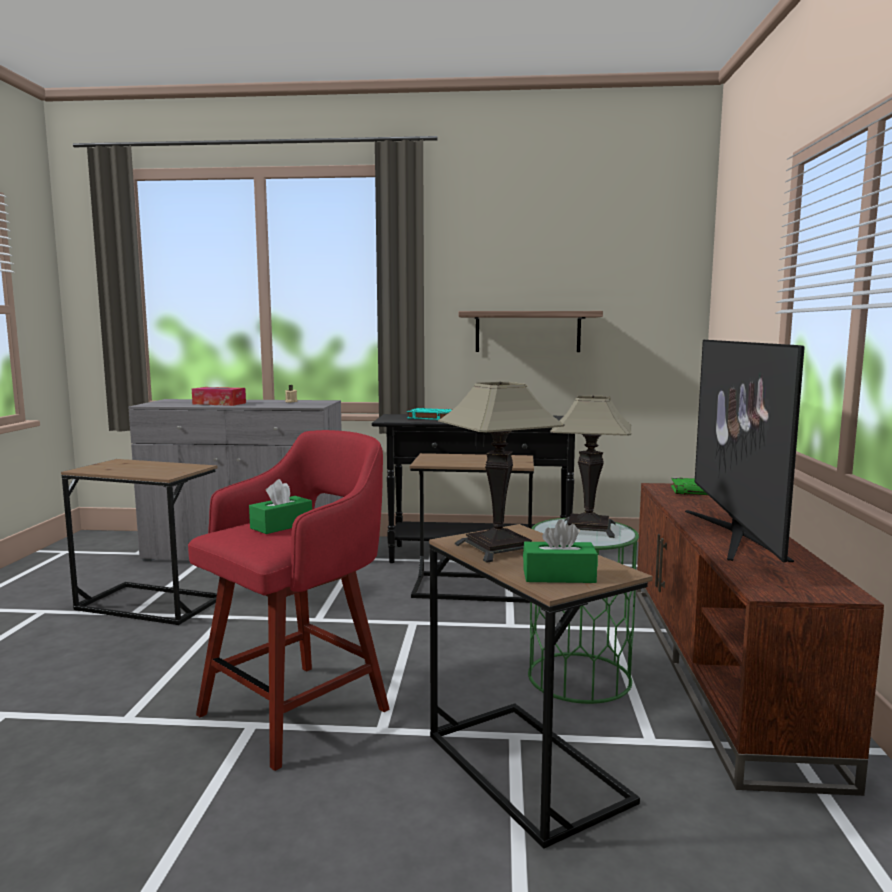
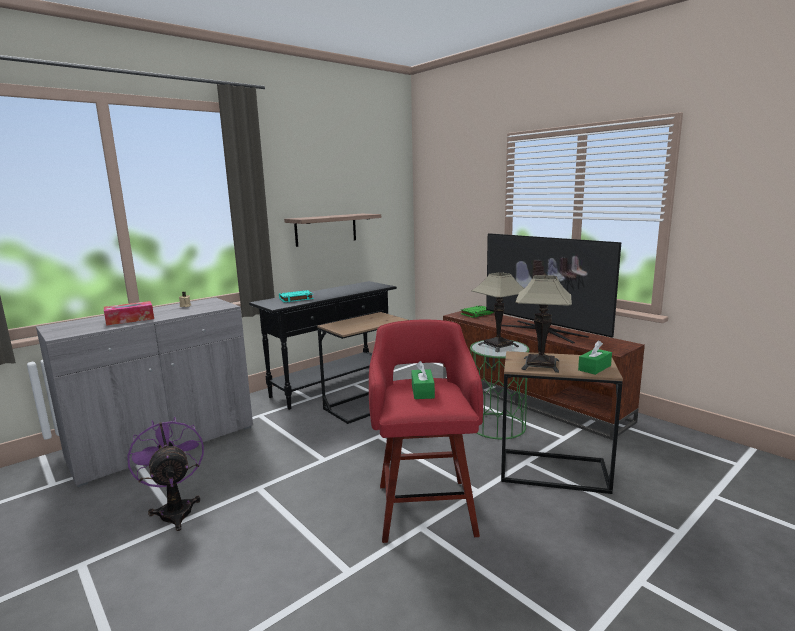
camera: 45 degrees left, 5 degrees up
brown side table [61,459,218,625] -> purple fan [127,417,204,531]

